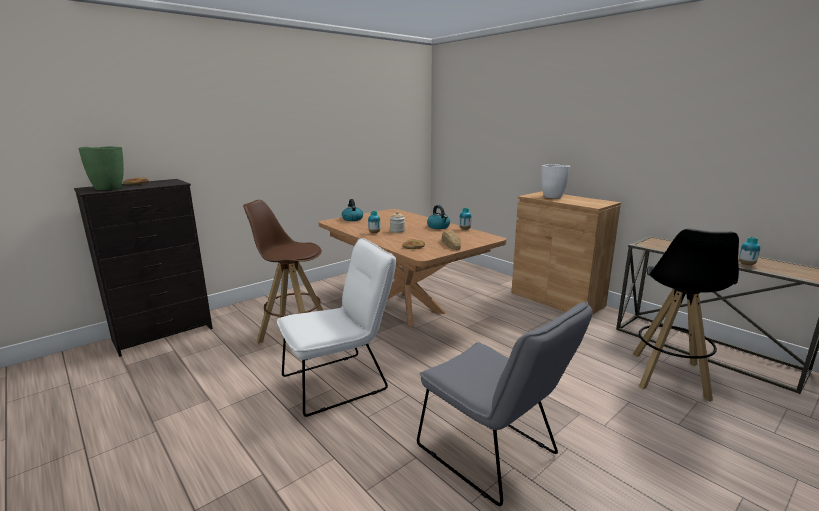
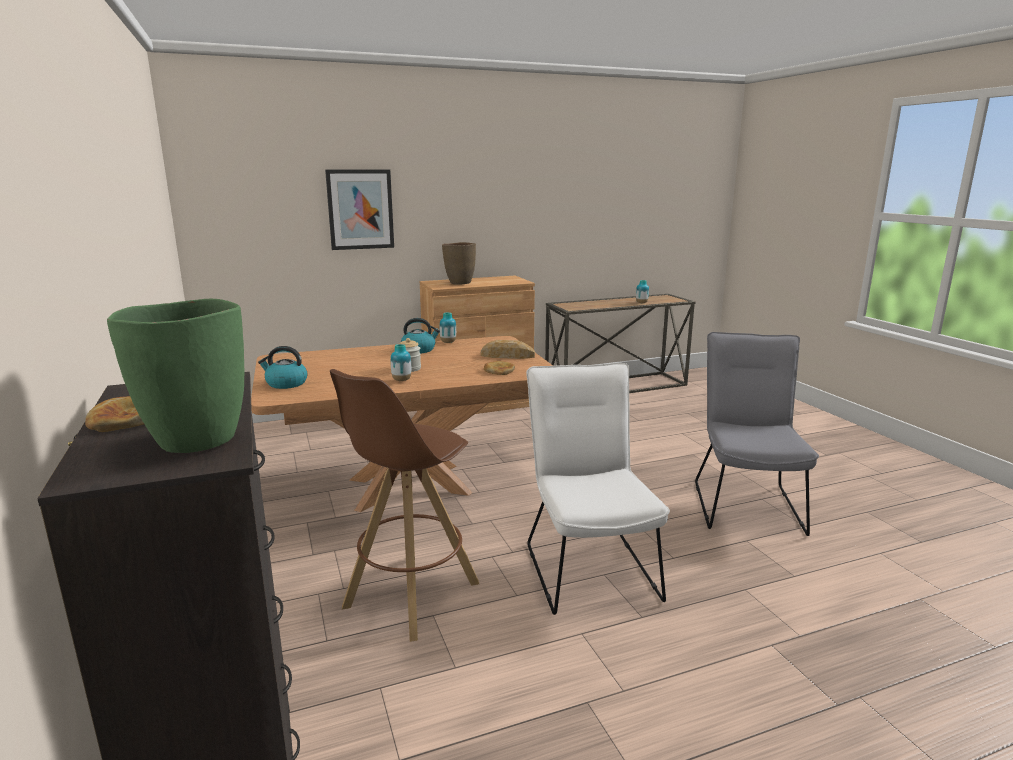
camera: 70 degrees left, 0 degrees up
grey chair [417,301,592,506] -> grey chair turned 60 degrees counterclockwise [695,332,819,536]
white vase [541,164,570,198] -> brown vase [442,242,476,284]
black stool [633,229,739,402] -> none
none -> picture [325,170,394,250]

